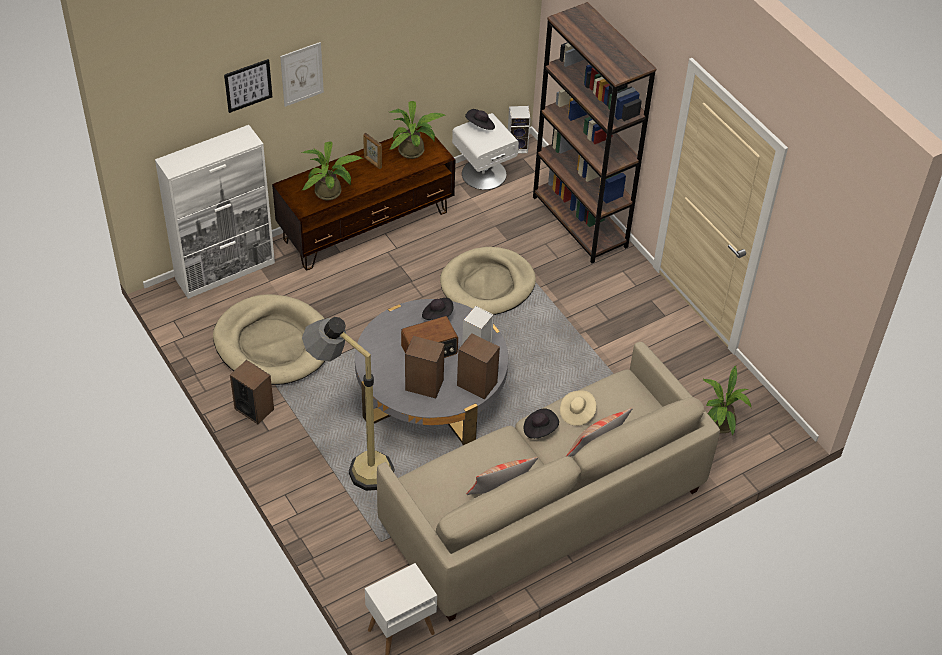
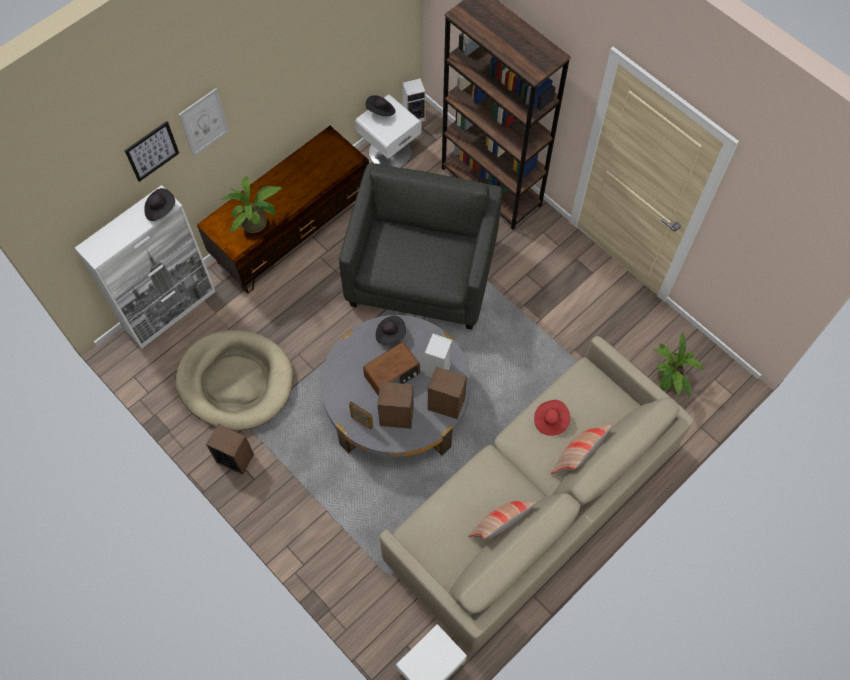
camera: 10 degrees left, 15 degrees up
floor lamp [302,317,394,491] -> none
picture frame [363,133,382,169] -> picture frame moved to [349,401,374,429]
potted plant [389,101,446,159] -> none
beige dog bed [440,247,536,315] -> grey armchair [339,163,502,330]
black hat [524,408,559,439] -> black hat moved to [144,188,175,221]
beige hat [560,390,596,426] -> red hat [534,400,570,436]

